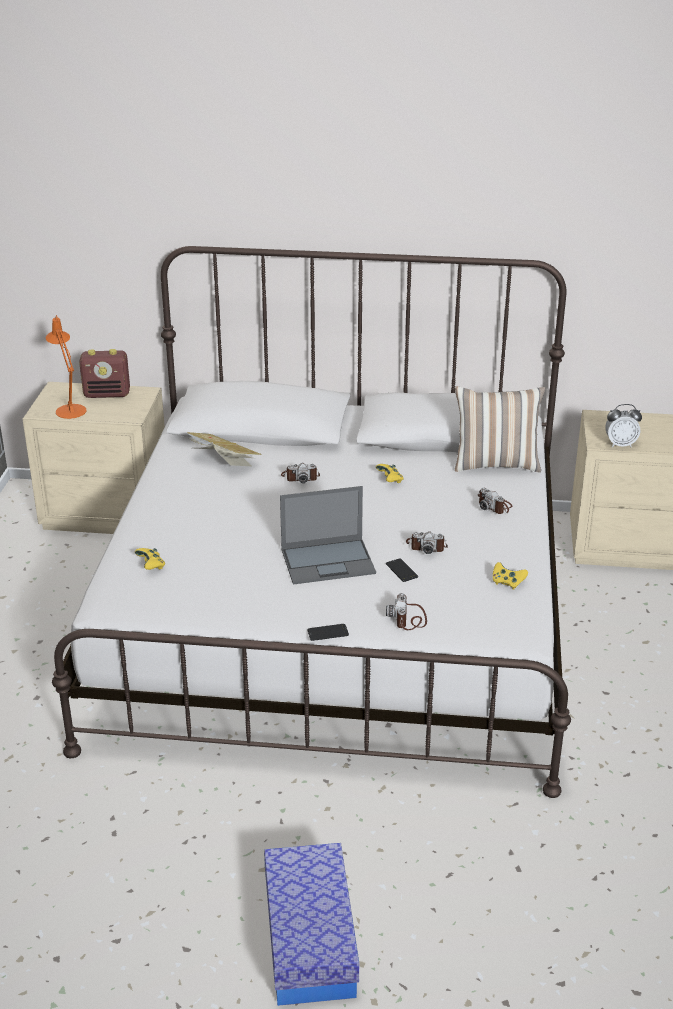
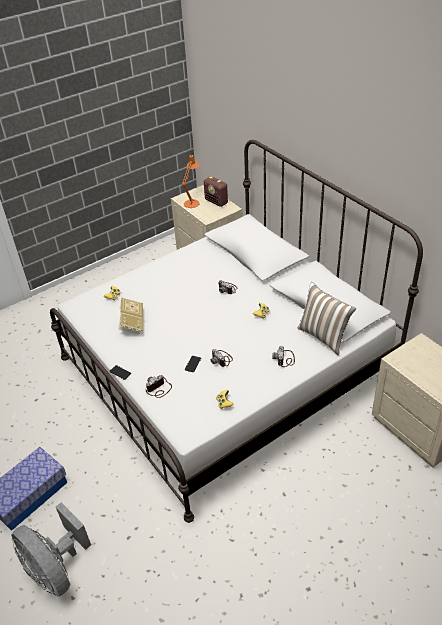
camera: 50 degrees right, 10 degrees up
book [187,432,261,466] -> book moved to [118,298,143,335]
laptop [280,486,376,585] -> none
alarm clock [605,404,642,447] -> none
none -> grey fan [11,502,91,597]

